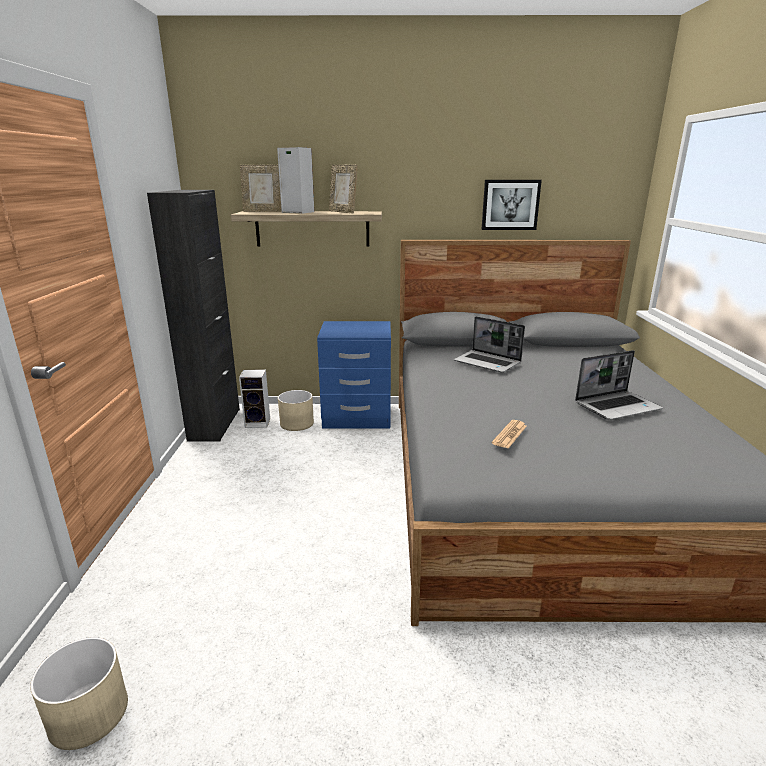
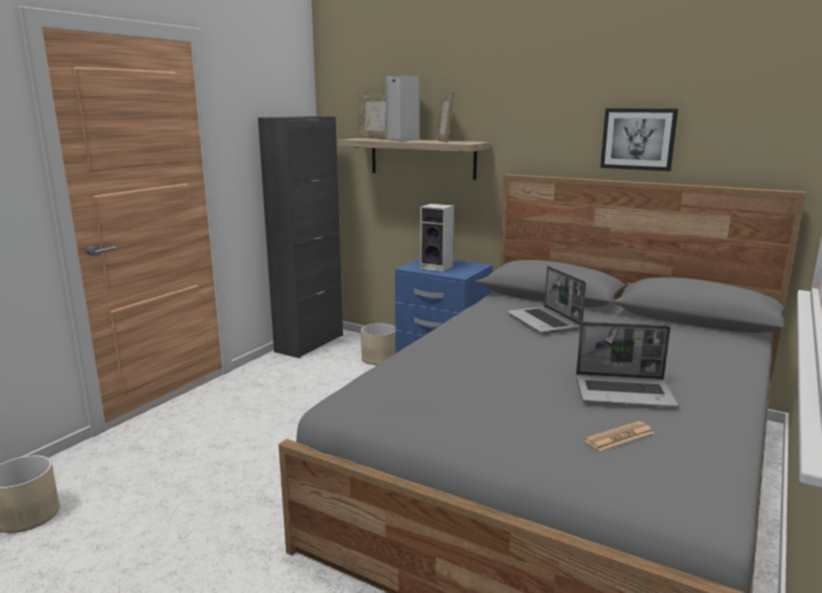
camera: 30 degrees right, 5 degrees down
speaker [239,369,270,428] -> speaker moved to [420,204,454,272]
newspaper [492,420,527,448] -> newspaper moved to [584,421,654,451]

